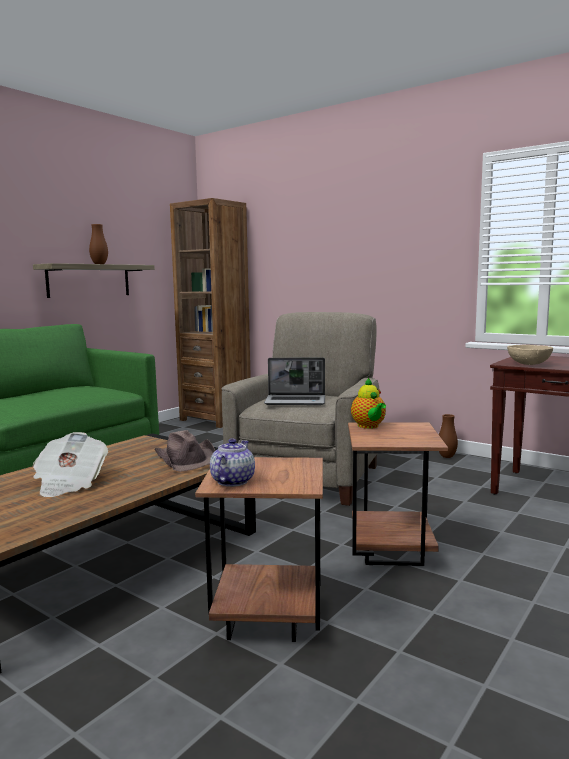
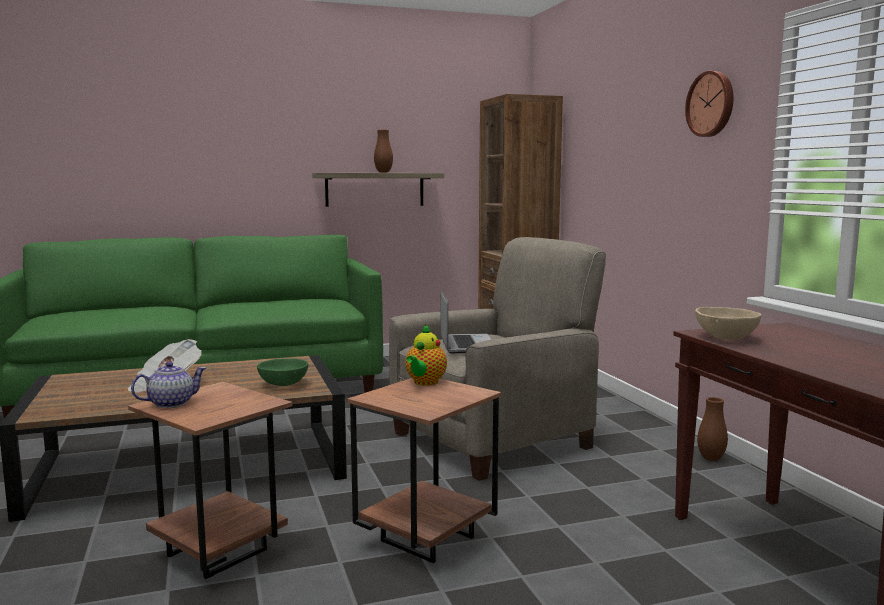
camera: 35 degrees right, 0 degrees up
brown hat [155,430,216,472] -> green bowl [257,359,308,386]
laptop [264,358,325,405] -> laptop turned 135 degrees counterclockwise [441,291,492,353]
none -> wall clock [685,71,734,137]

